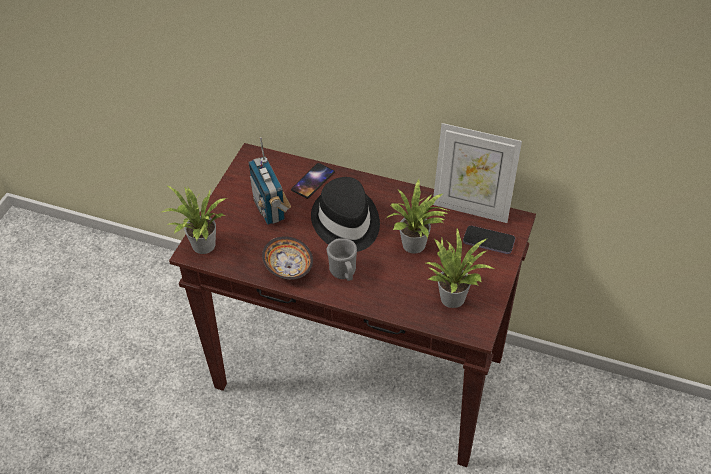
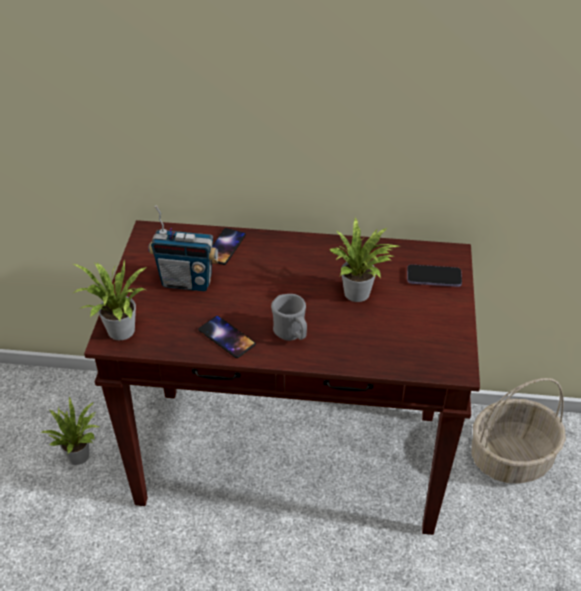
camera: 15 degrees left, 5 degrees down
radio [248,137,291,225] -> radio turned 45 degrees counterclockwise [148,205,219,291]
bowl [262,236,313,280] -> phone [198,316,256,358]
black hat [311,177,380,252] -> none
potted plant [426,229,494,308] -> potted plant moved to [41,396,99,465]
picture frame [433,123,522,223] -> none
none -> basket [472,378,566,484]

